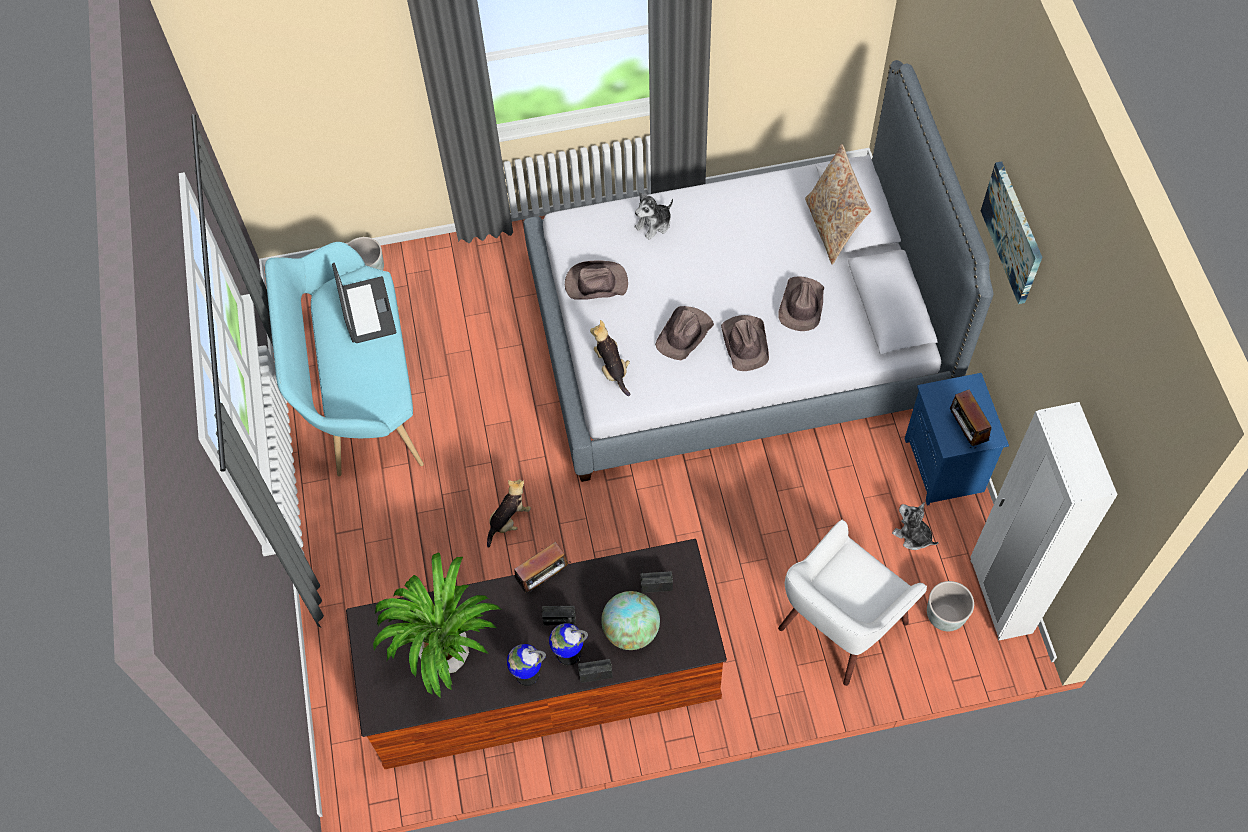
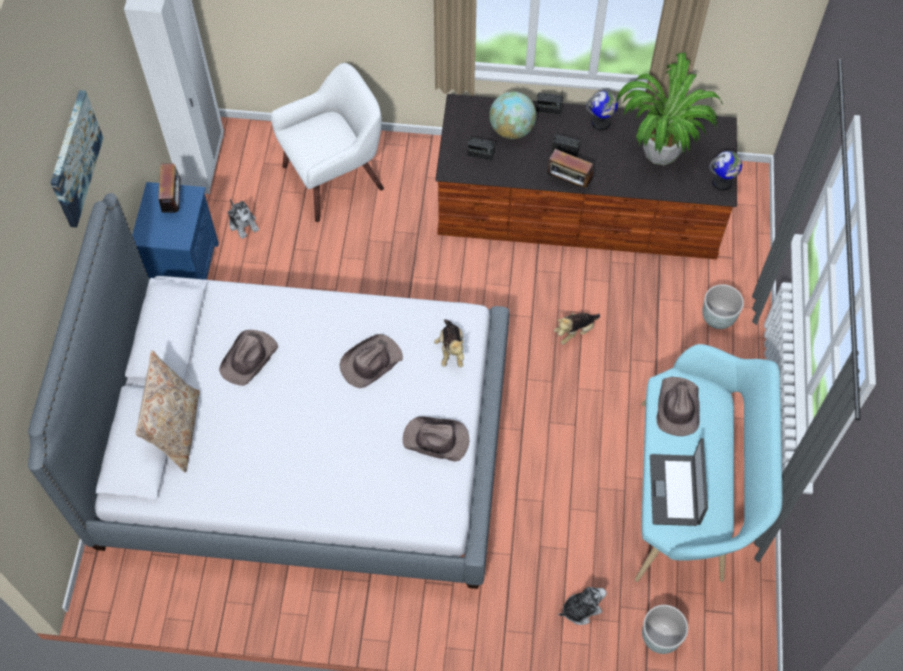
camera: 165 degrees left, 0 degrees up
radio [514,542,571,593] -> radio turned 135 degrees counterclockwise [547,149,594,191]
globe [549,623,588,665] -> globe moved to [709,151,742,191]
plush toy [635,192,673,240] -> plush toy moved to [558,587,607,625]
brown hat [721,315,769,371] -> brown hat moved to [656,377,700,436]
grey planter [927,581,974,631] -> grey planter moved to [702,284,744,329]

